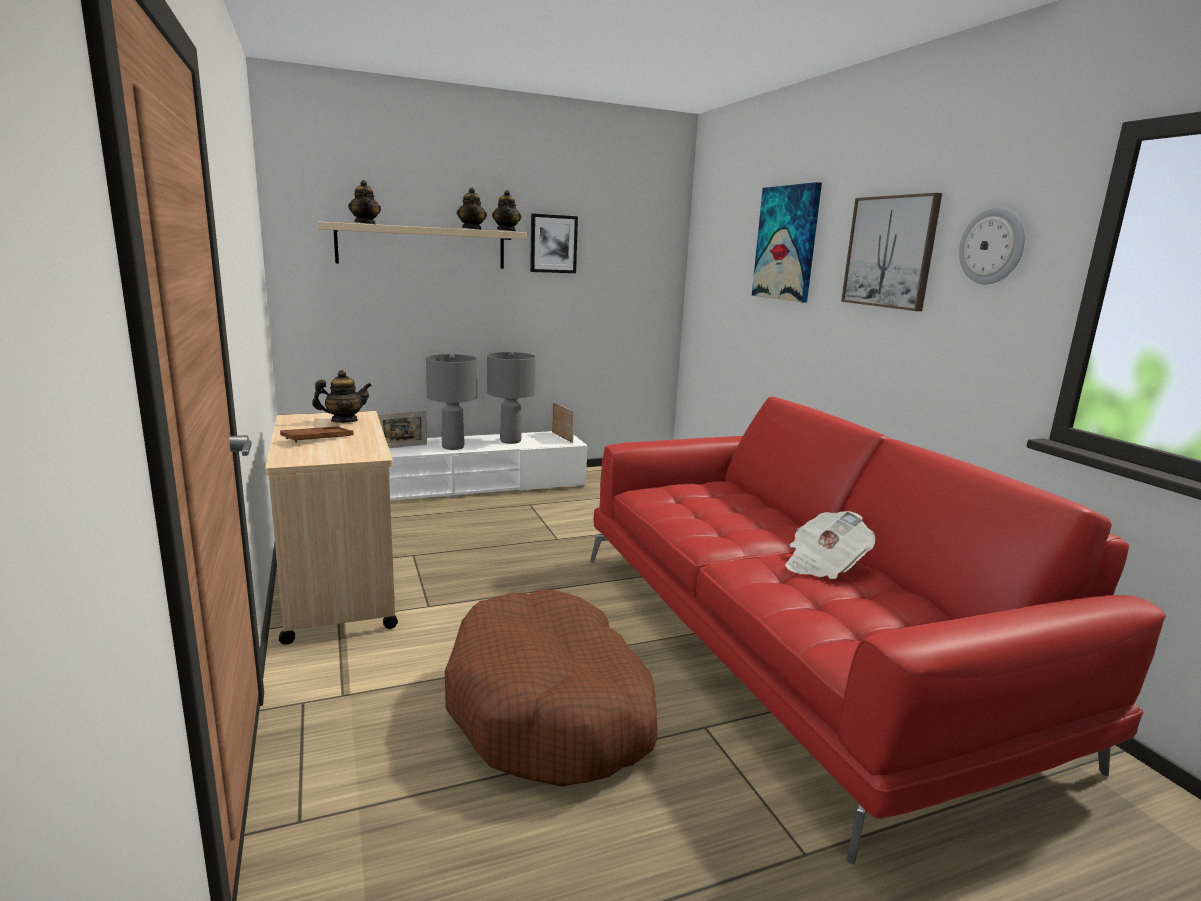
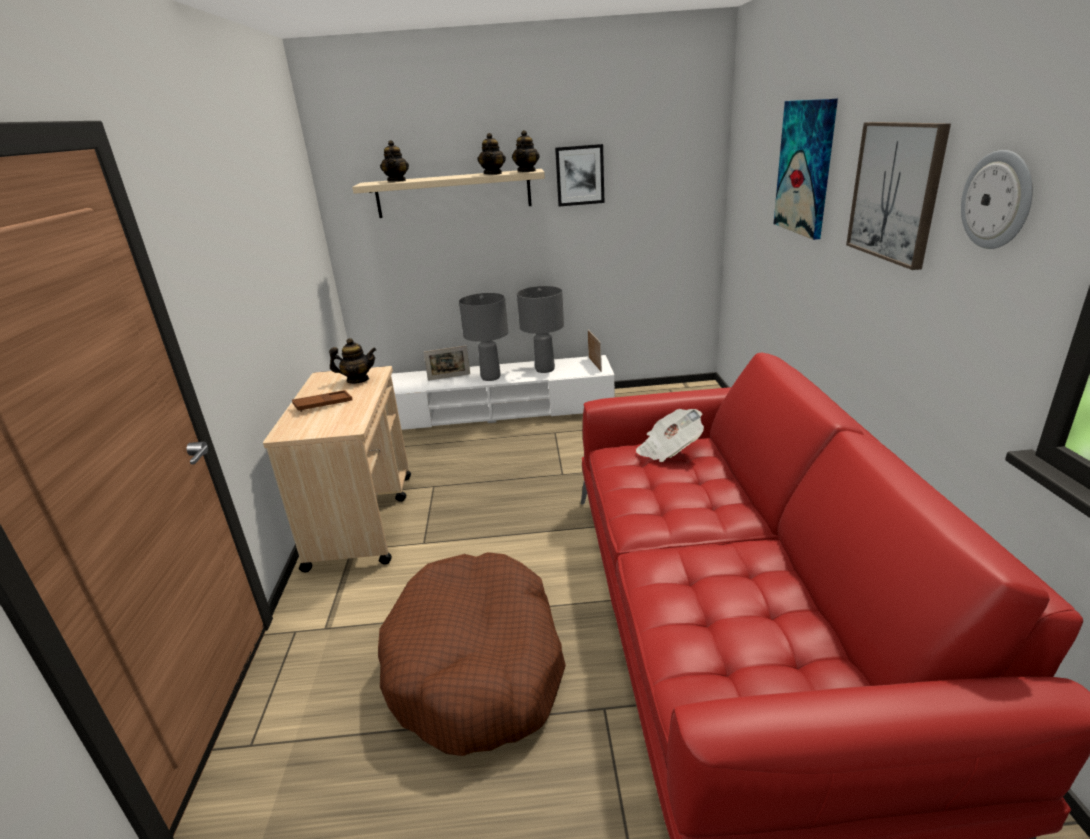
camera: 20 degrees right, 10 degrees up
newspaper [785,511,875,579] -> newspaper moved to [636,409,704,462]

